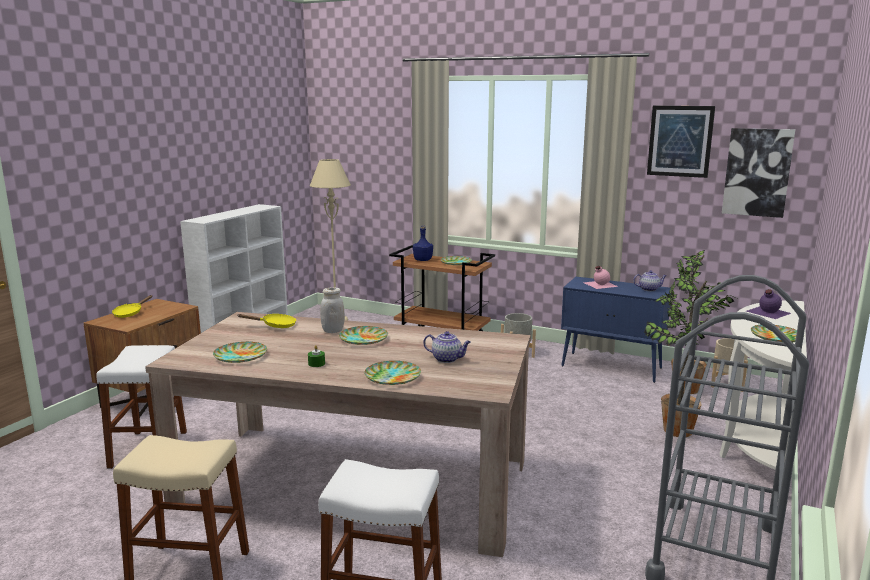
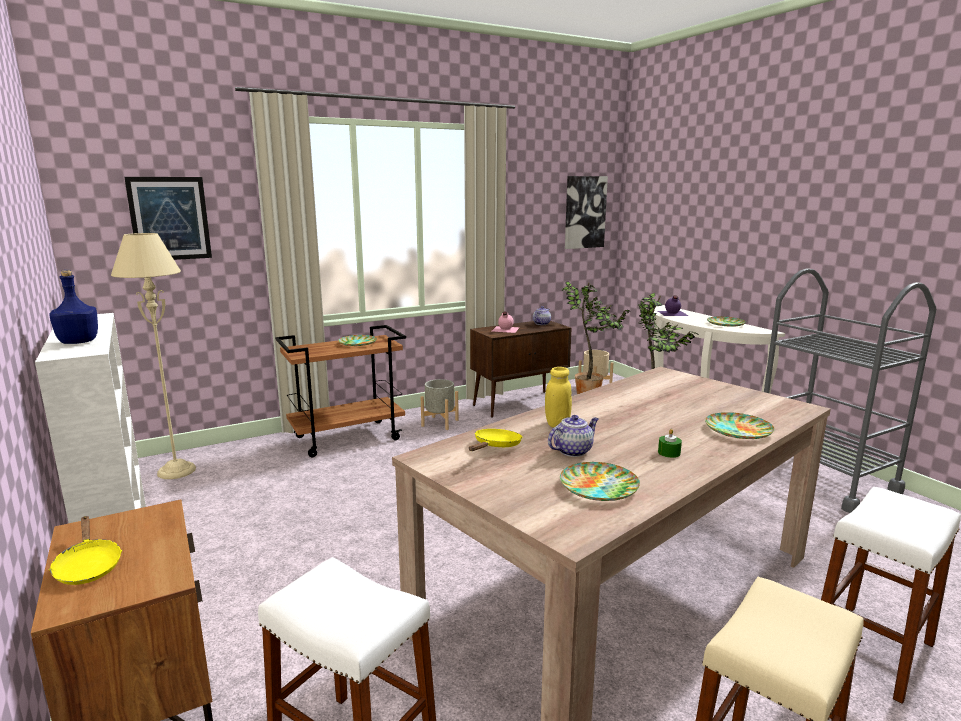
camera: 55 degrees left, 0 degrees up
white jar [320,288,345,333] -> yellow jar [545,367,572,427]
plate [339,326,388,345] -> none
blue bottle [413,226,433,261] -> blue bottle moved to [49,270,98,344]
teapot [423,331,471,363] -> teapot moved to [548,415,598,457]
blue cabinet [561,277,671,383] -> brown cabinet [470,321,572,418]
picture [647,106,715,178] -> picture moved to [124,177,212,260]

